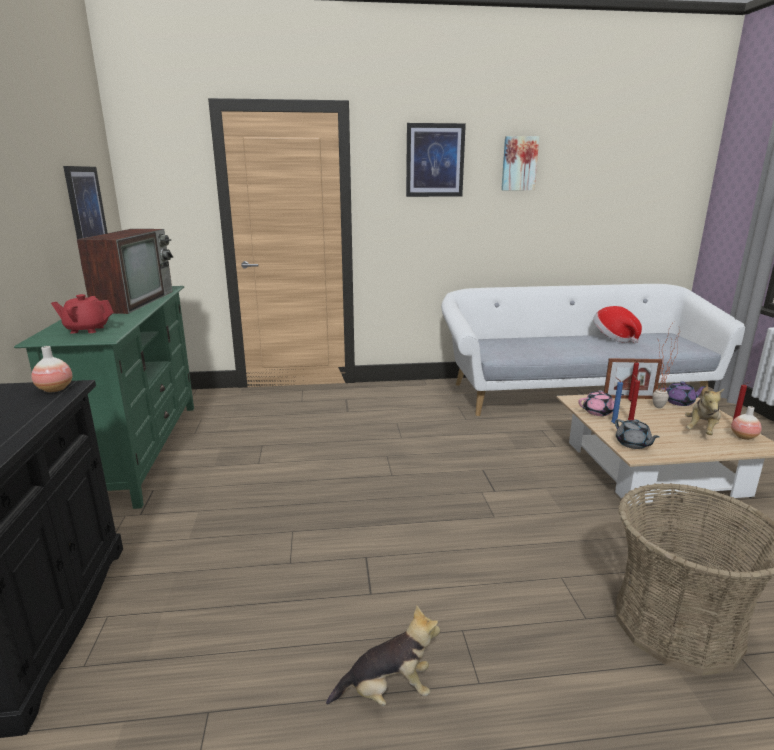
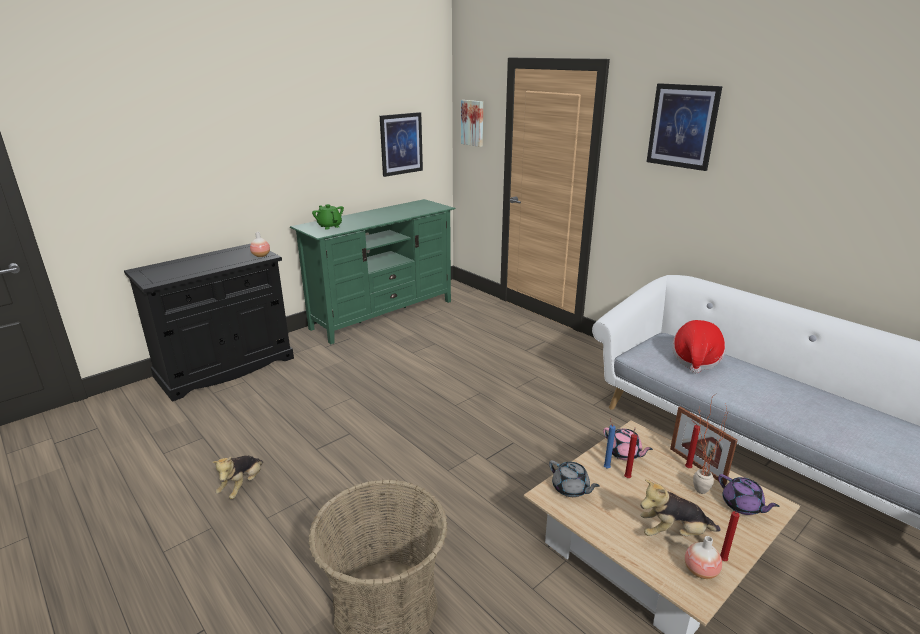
camera: 55 degrees right, 5 degrees up
red teapot [51,294,114,334] -> green teapot [312,204,344,230]
television [76,229,173,314] -> none
plush toy [326,605,440,706] -> plush toy turned 60 degrees clockwise [212,455,263,499]
picture [501,136,539,190] -> picture moved to [461,100,483,147]
hat [593,306,642,343] -> hat moved to [672,320,725,374]
grey teapot [615,419,659,449] -> grey teapot turned 75 degrees counterclockwise [549,460,600,497]

